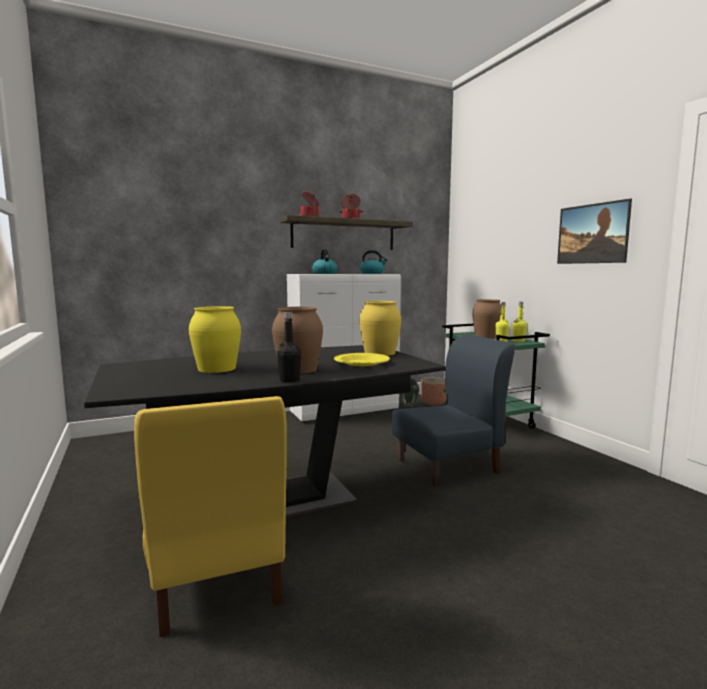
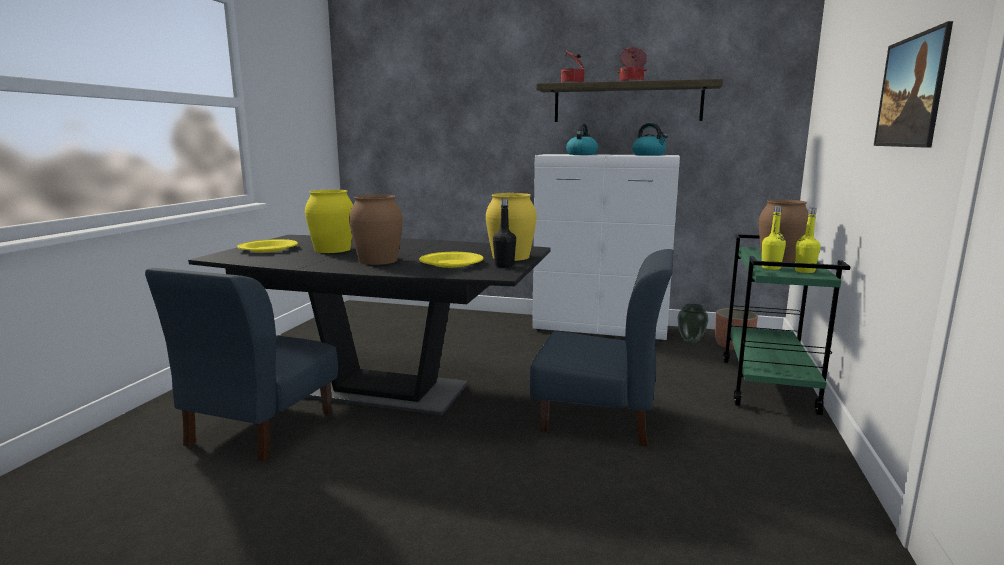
camera: 40 degrees right, 5 degrees up
yellow chair [134,396,287,637] -> blue chair [145,268,338,461]
black bottle [277,312,301,383] -> black bottle moved to [493,199,516,268]
none -> yellow plate [237,239,298,252]

